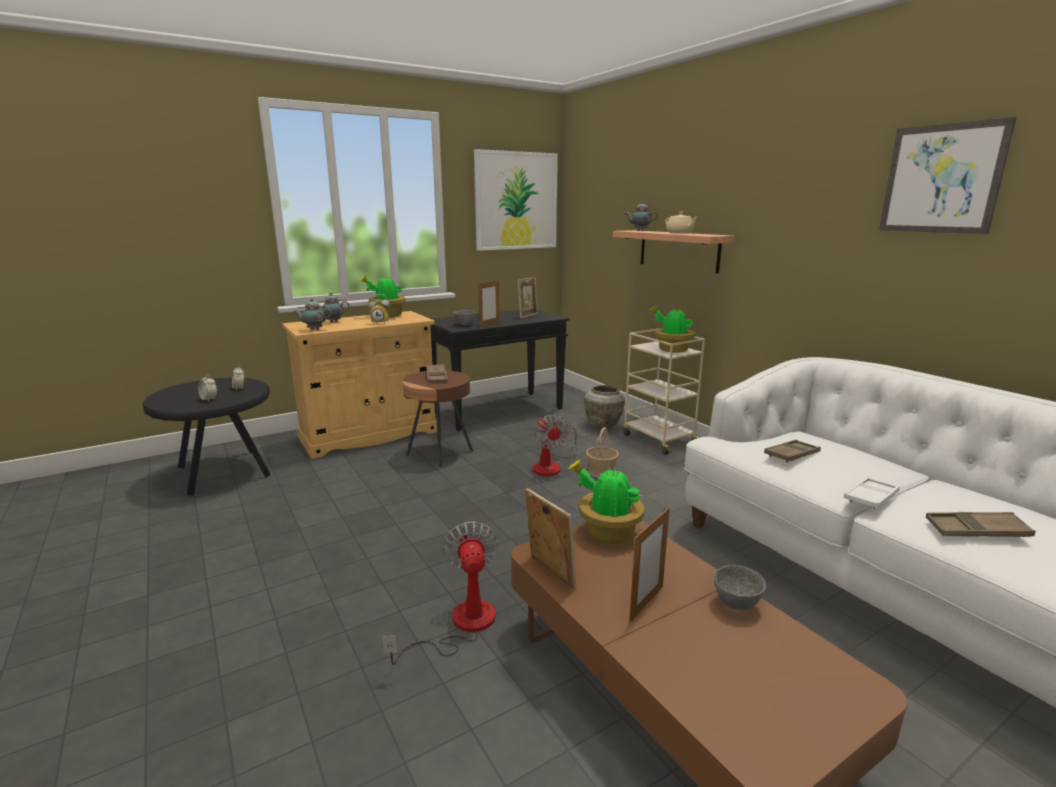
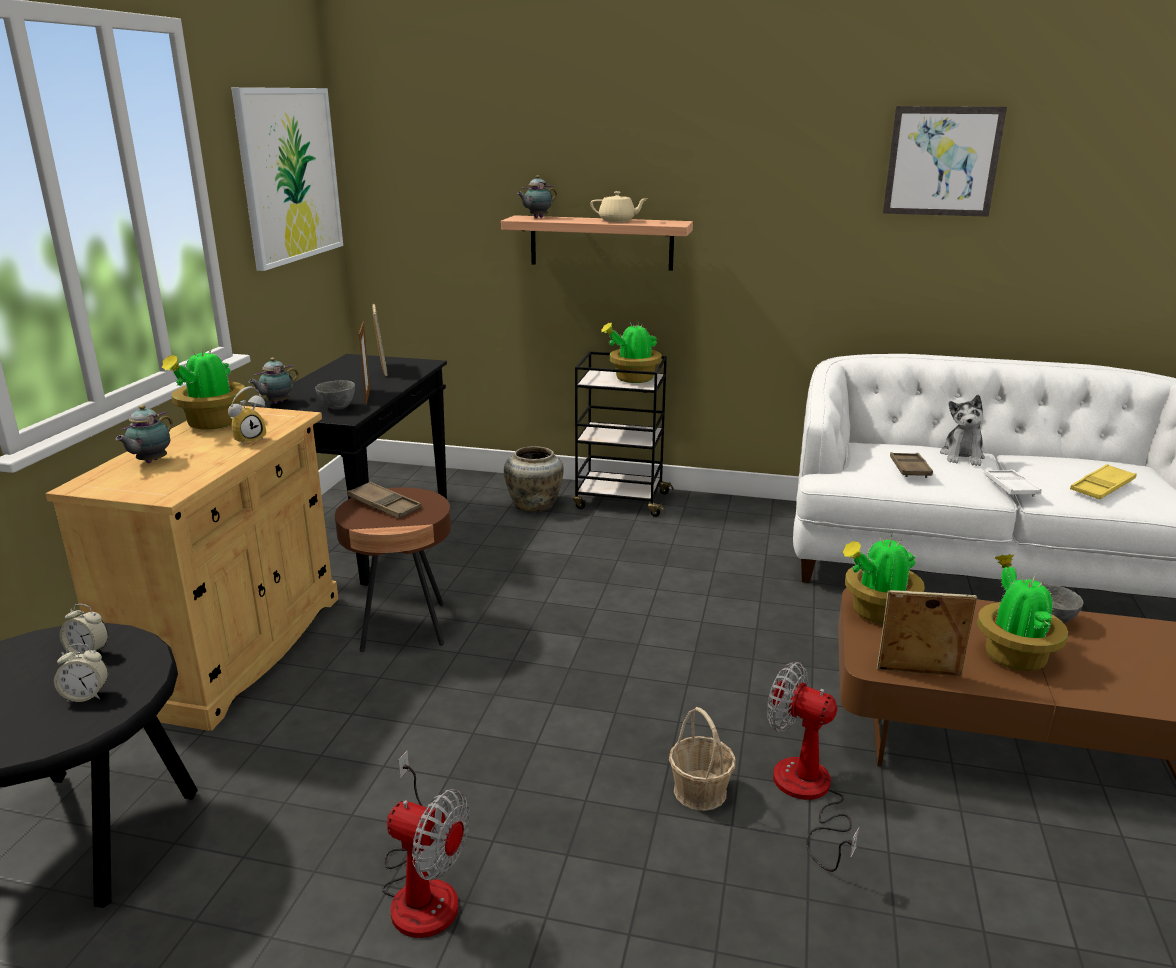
camera: 45 degrees left, 5 degrees up
teapot [293,299,332,330] -> teapot moved to [248,358,299,404]
fan [533,414,577,476] -> fan moved to [382,750,470,938]
basket [586,427,619,478] -> basket moved to [669,707,736,811]
beige cart [622,328,705,455] -> black cart [573,351,674,517]
picture frame [629,507,670,623] -> potted plant [977,554,1068,671]
brown tray [926,512,1036,537] -> yellow tray [1070,464,1137,500]
none -> plush toy [940,395,985,466]

